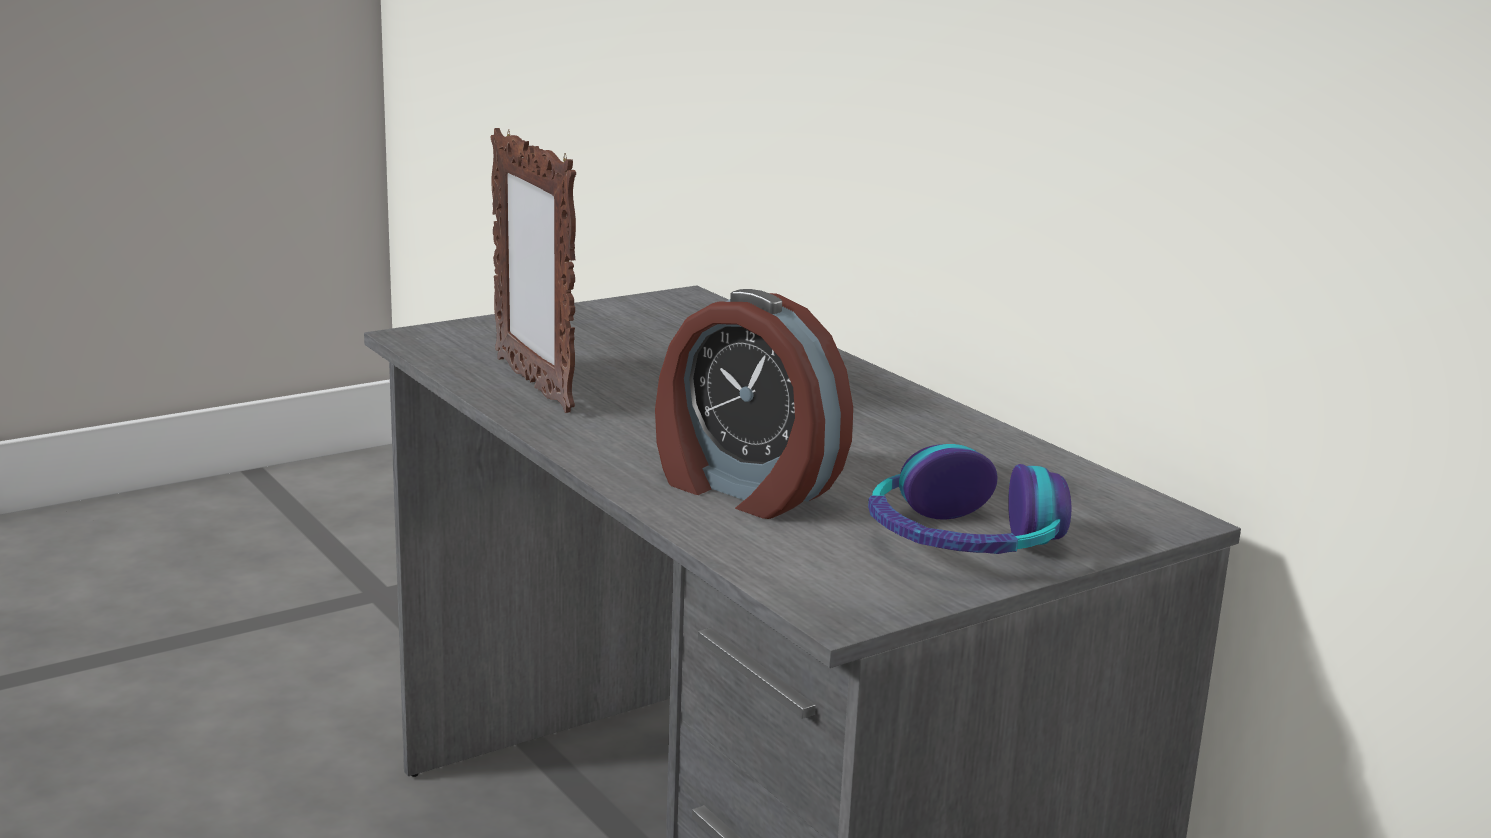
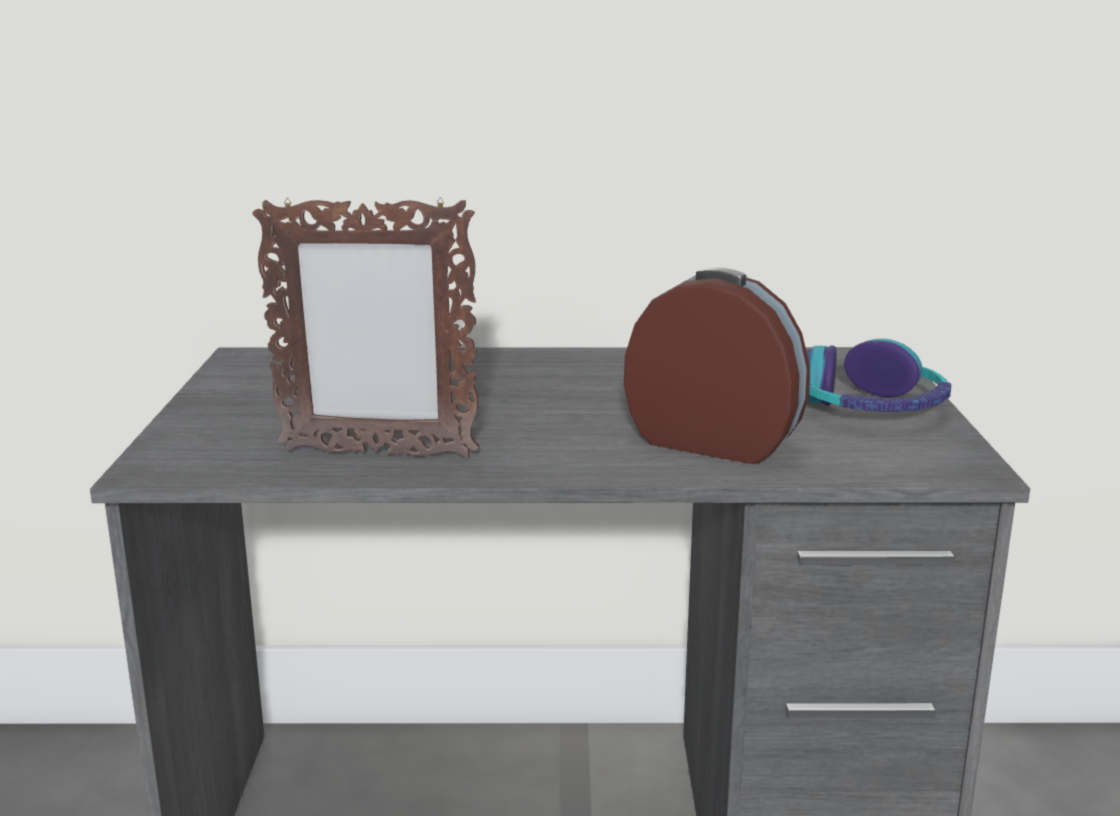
camera: 55 degrees left, 0 degrees up
alarm clock [655,289,853,519] -> alarm clock turned 135 degrees counterclockwise [624,267,810,464]

